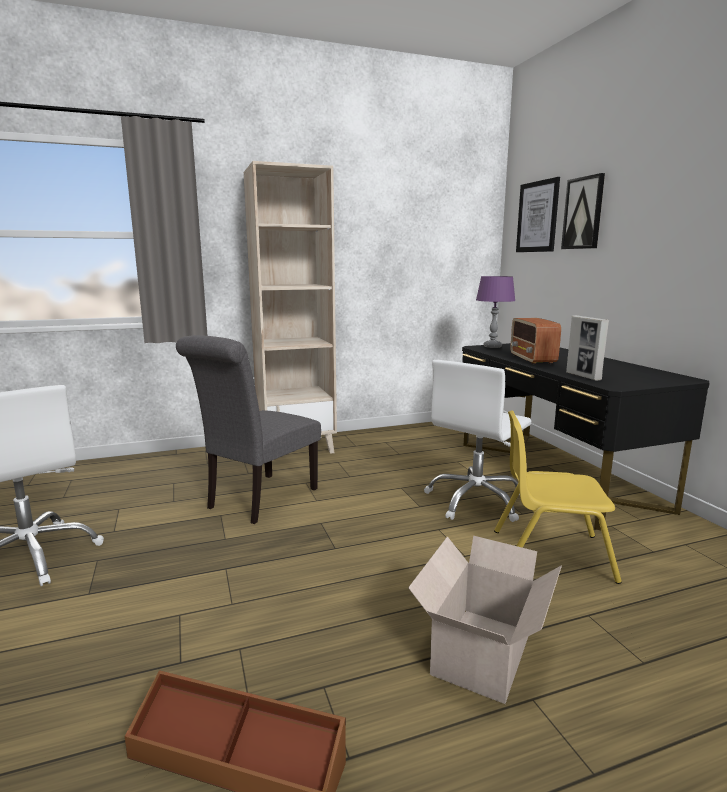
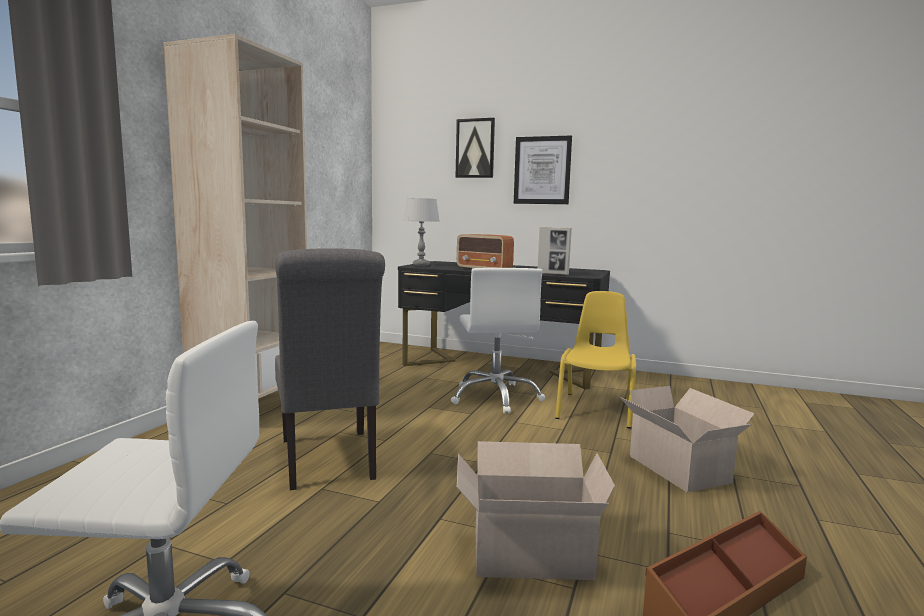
camera: 50 degrees left, 5 degrees down
purple table lamp [476,276,515,348] -> grey table lamp [403,198,440,266]
yellow chair [494,410,622,584] -> yellow chair turned 150 degrees clockwise [555,291,636,429]
picture [516,177,560,252] -> picture moved to [514,135,572,204]
none -> cardboard box [457,441,615,580]

